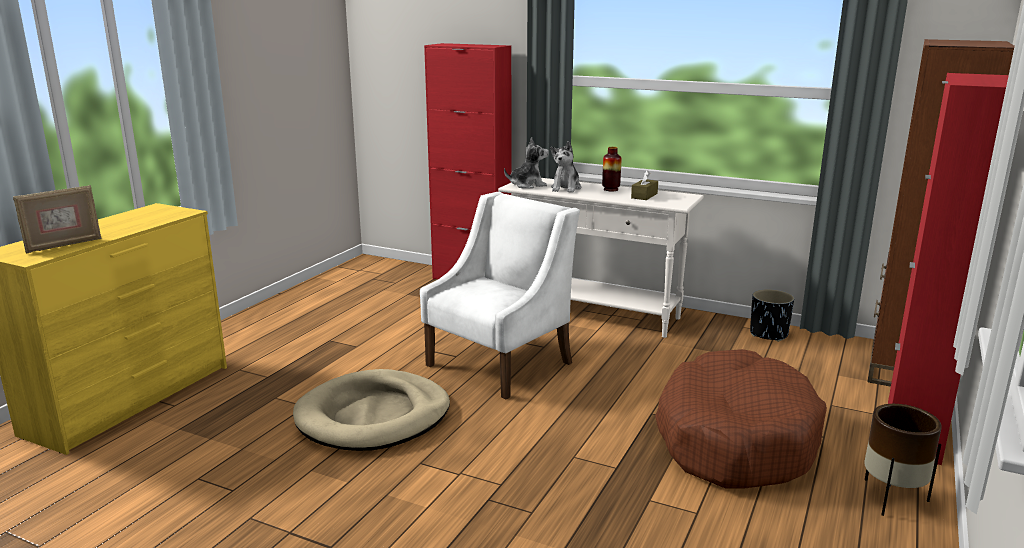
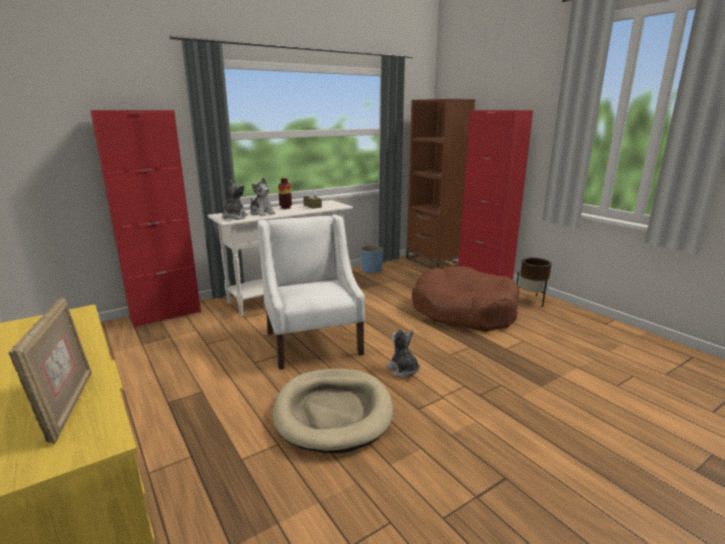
camera: 60 degrees left, 0 degrees up
black planter [750,289,794,342] -> blue planter [361,245,383,274]
none -> plush toy [386,328,420,377]

